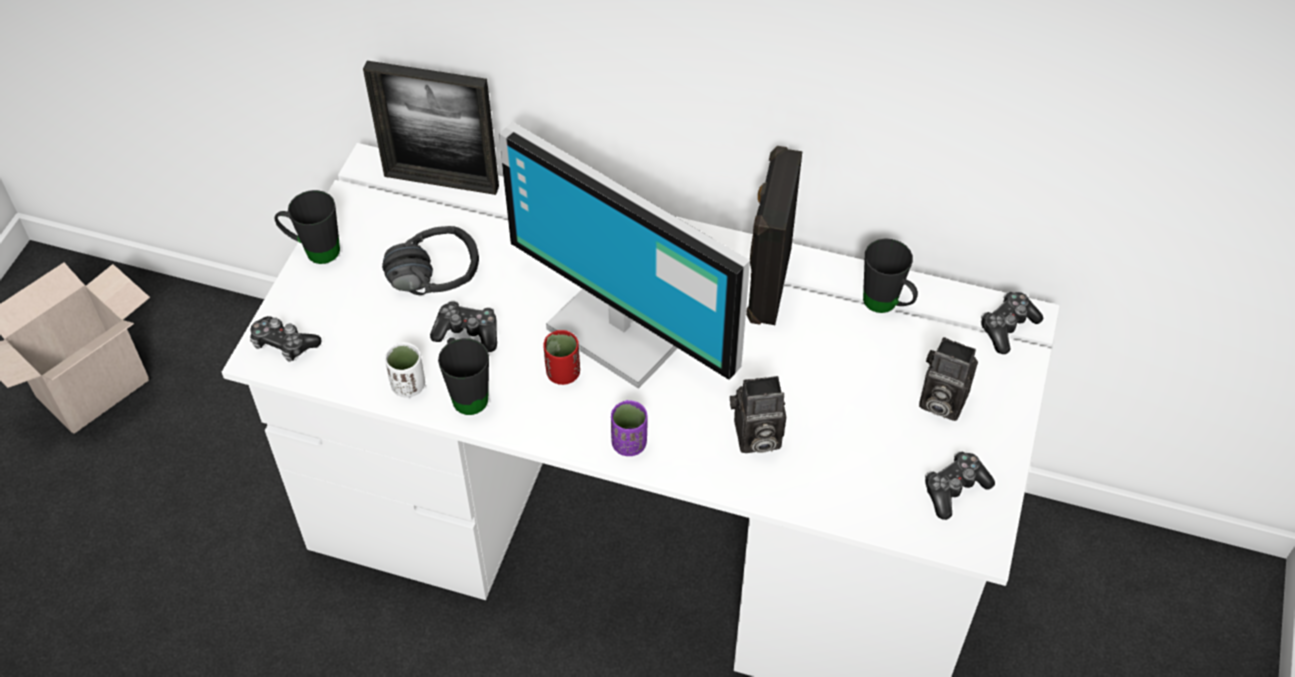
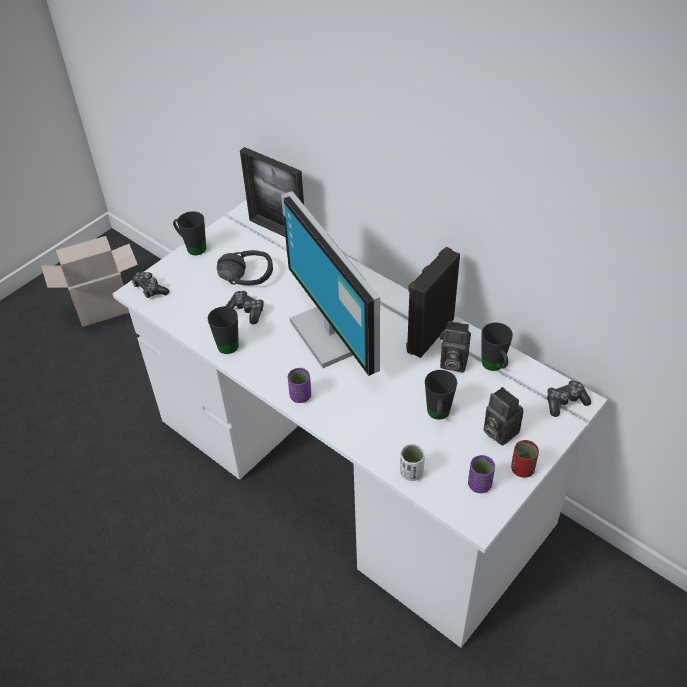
camera: 25 degrees right, 5 degrees down
white cup [385,342,425,398] -> white cup moved to [400,444,425,481]
red cup [543,330,580,385] -> red cup moved to [511,440,539,478]
camera [730,376,786,453] -> camera moved to [440,321,471,373]
game controller [925,451,995,520] -> purple cup [468,455,495,493]
none -> black mug [425,370,457,420]

